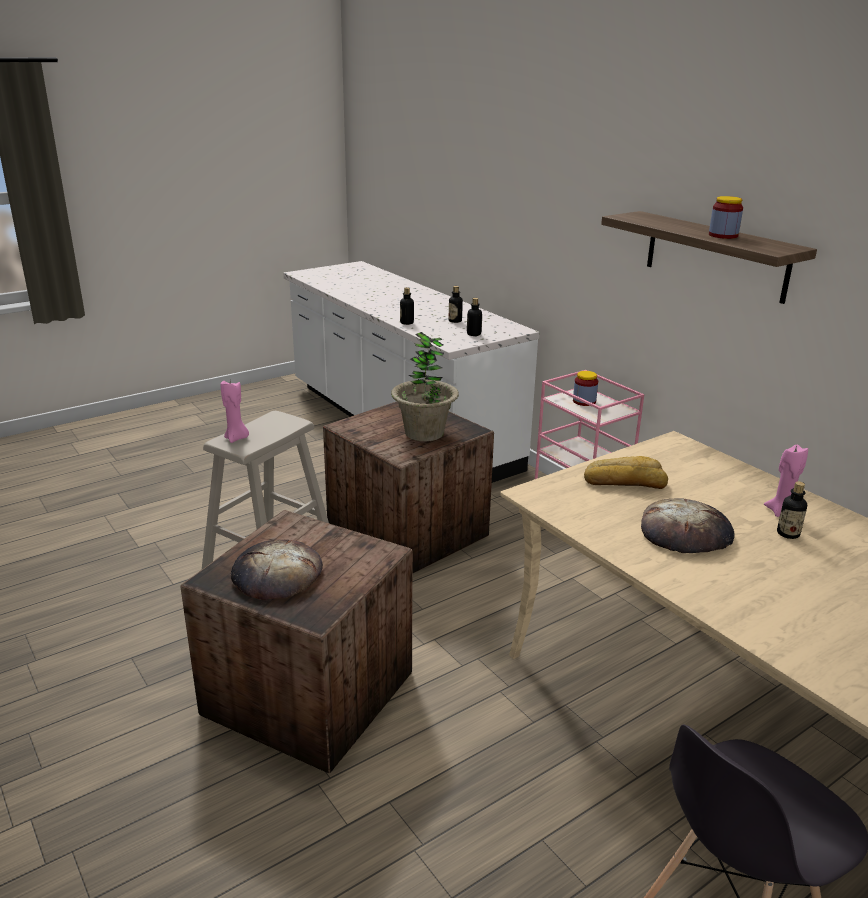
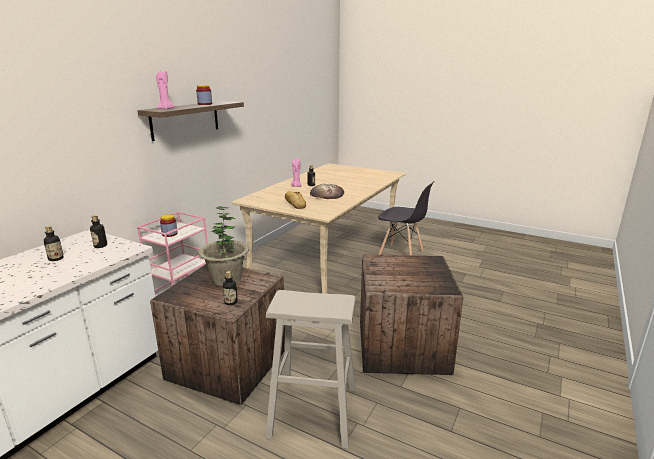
camera: 115 degrees left, 5 degrees down
pink candle [221,381,249,443] -> pink candle moved to [156,71,175,110]
bread [231,540,323,600] -> none
bottle [400,287,414,325] -> bottle moved to [223,271,238,305]

